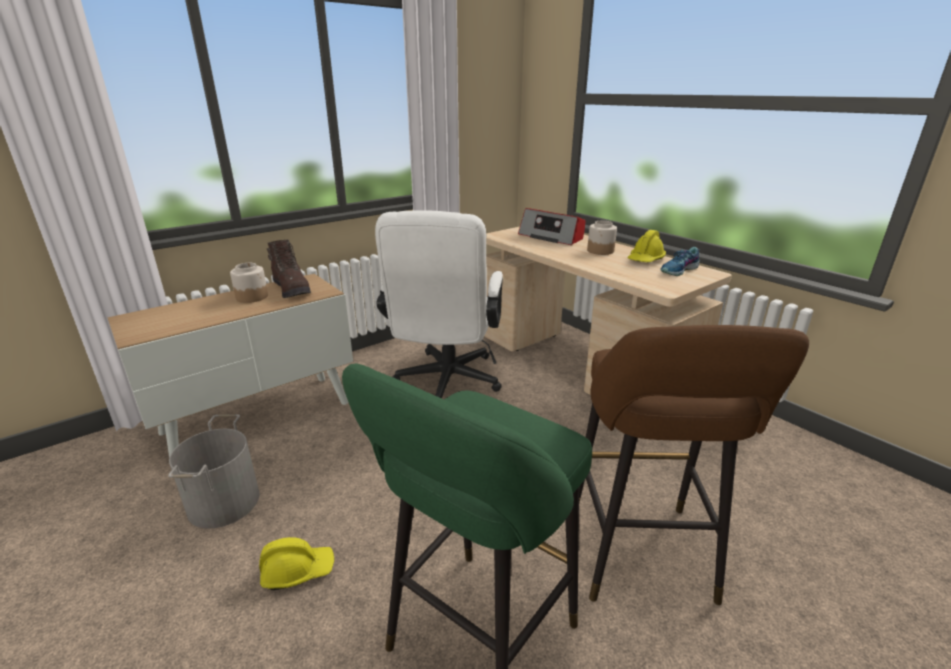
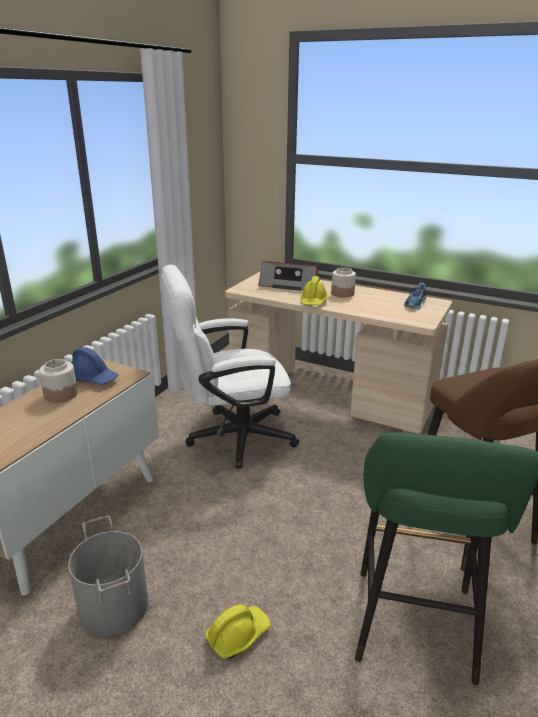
camera: 25 degrees left, 0 degrees up
brown boot [267,240,311,298] -> blue hard hat [72,347,119,384]
white office chair [375,210,503,399] -> white office chair turned 90 degrees clockwise [161,265,299,468]
yellow hard hat [627,230,666,262] -> yellow hard hat moved to [300,276,328,305]

